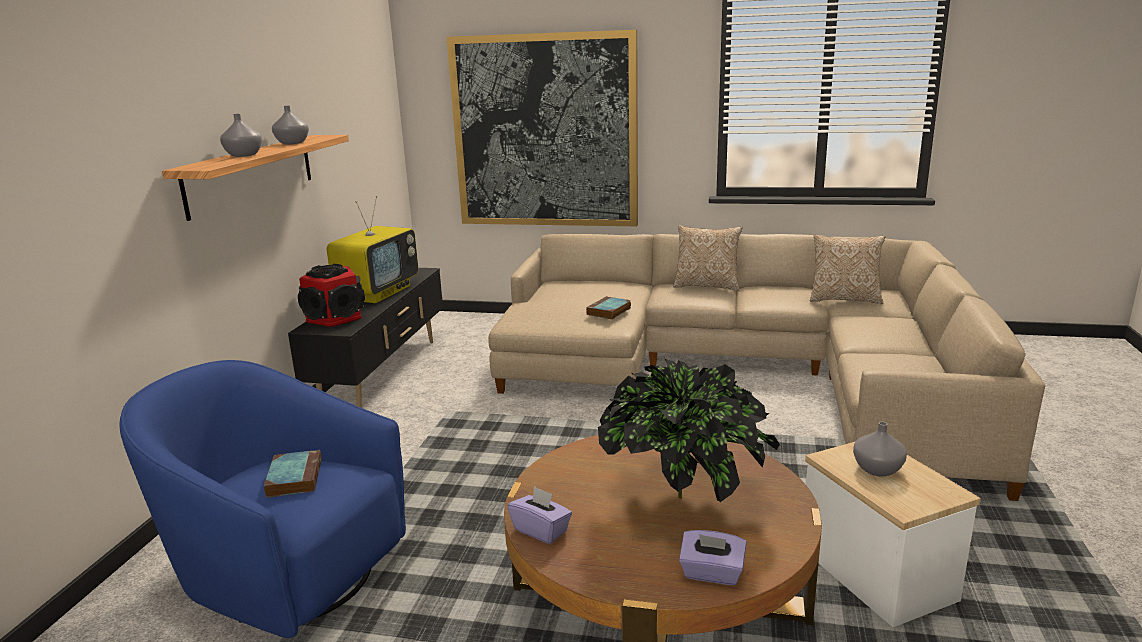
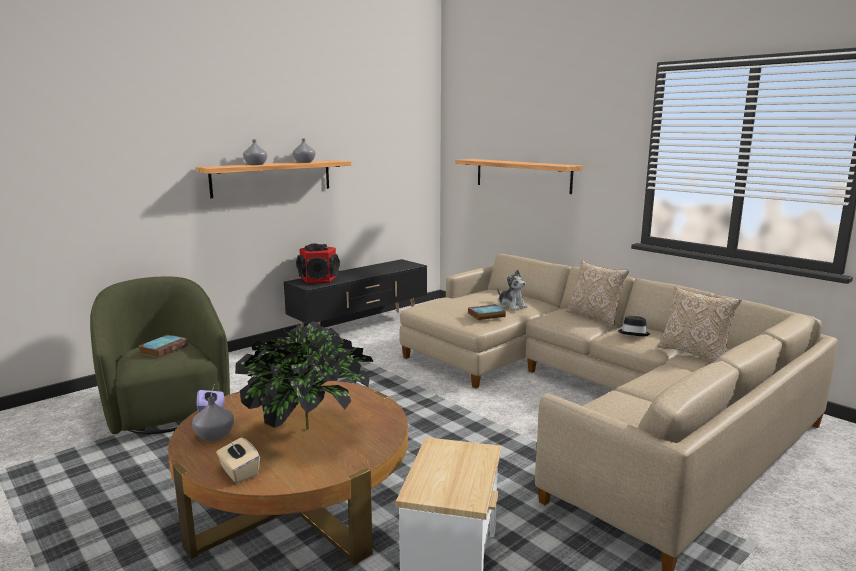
camera: 35 degrees right, 5 degrees down
blue armchair [119,360,406,638] -> green armchair [90,277,230,434]
television [327,196,418,303] -> none
picture [447,30,638,226] -> shelf [455,159,583,194]
purple tissue box [679,530,747,585] -> beige tissue box [216,438,260,483]
grey vase [853,422,907,477] -> grey vase moved to [192,397,234,441]
none -> plush toy [497,269,527,311]
none -> black hat [618,316,650,336]

